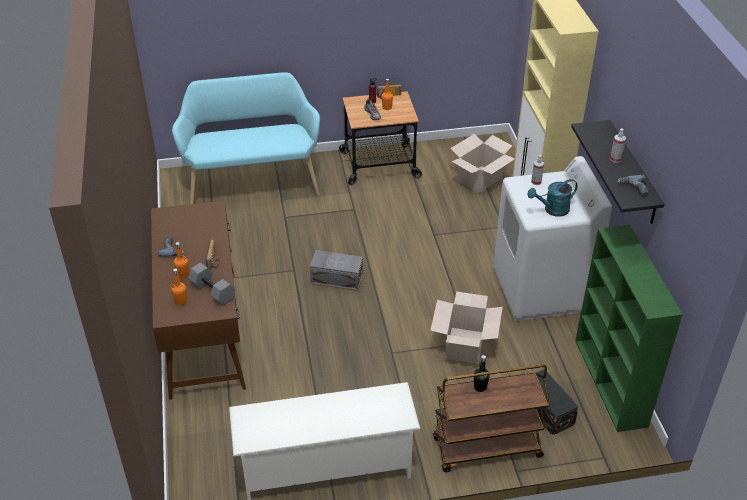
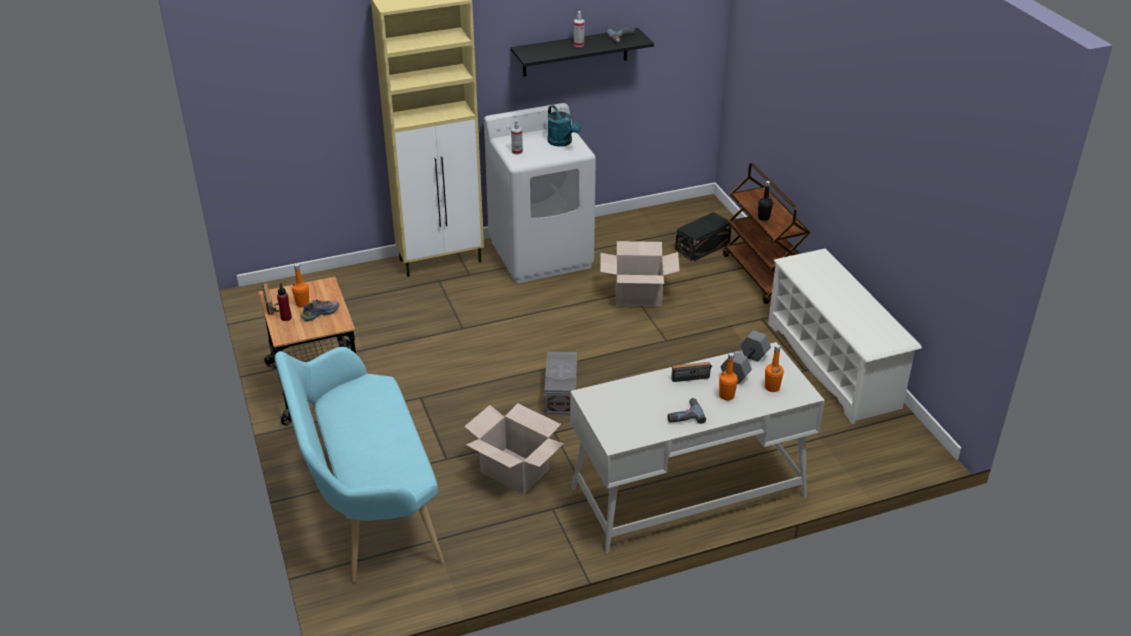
camera: 100 degrees left, 5 degrees down
brown desk [151,200,246,400] -> white desk [570,342,825,553]
cardboard box [450,134,515,193] -> cardboard box moved to [464,403,564,495]
green bookcase [575,225,683,432] -> none

